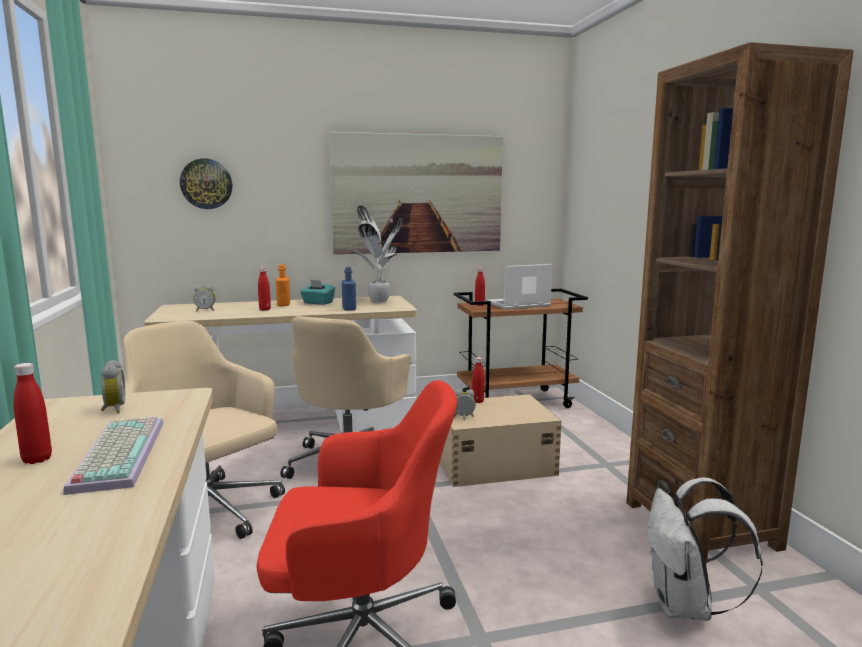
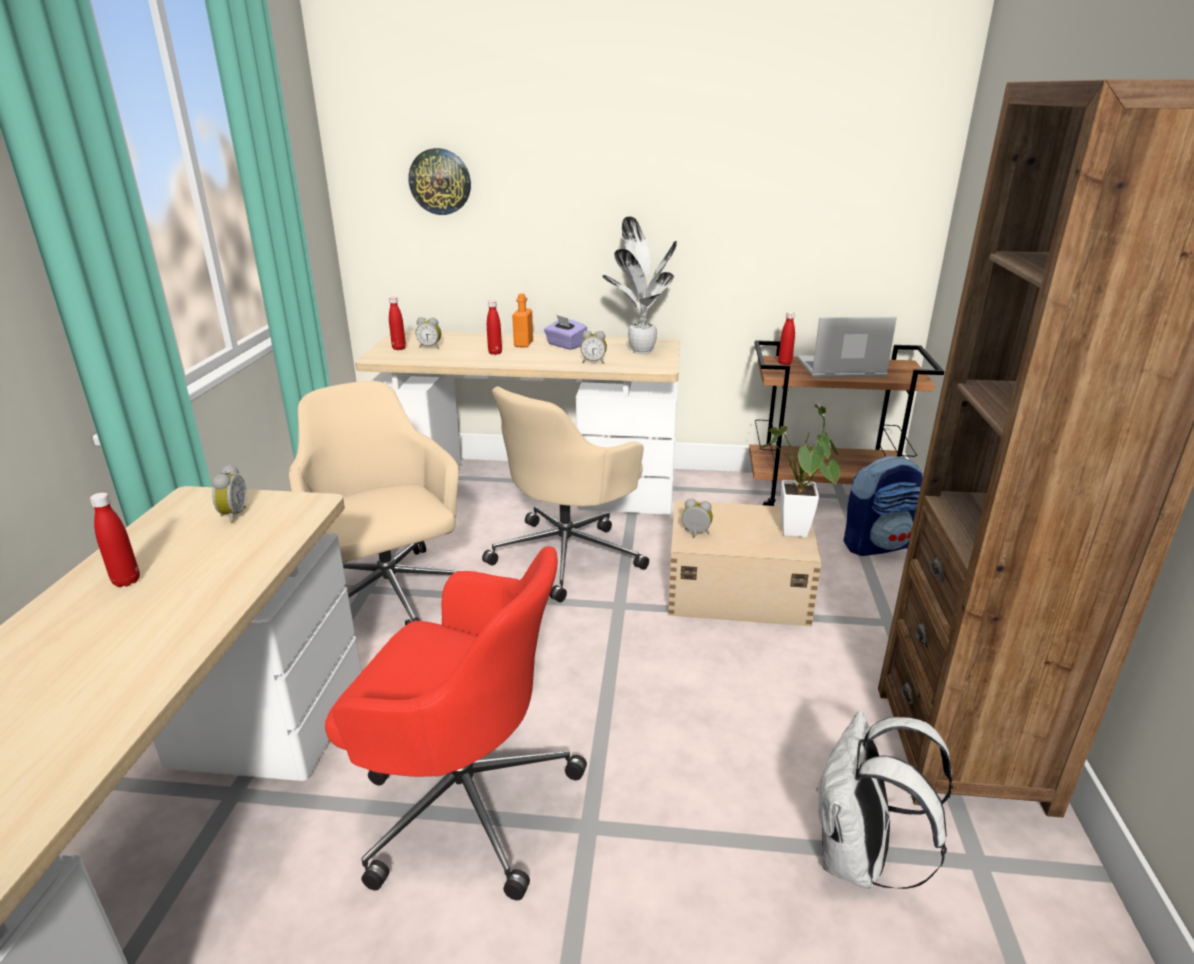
camera: 20 degrees right, 15 degrees up
keyboard [63,416,164,495] -> none
turquoise tissue box [300,280,335,305] -> purple tissue box [544,315,587,350]
picture [329,132,503,254] -> none
blue bottle [342,267,356,311] -> alarm clock [581,330,607,364]
red bottle [472,357,484,403] -> red bottle moved to [389,297,406,350]
none -> potted plant [754,404,840,537]
none -> backpack [843,456,923,556]

